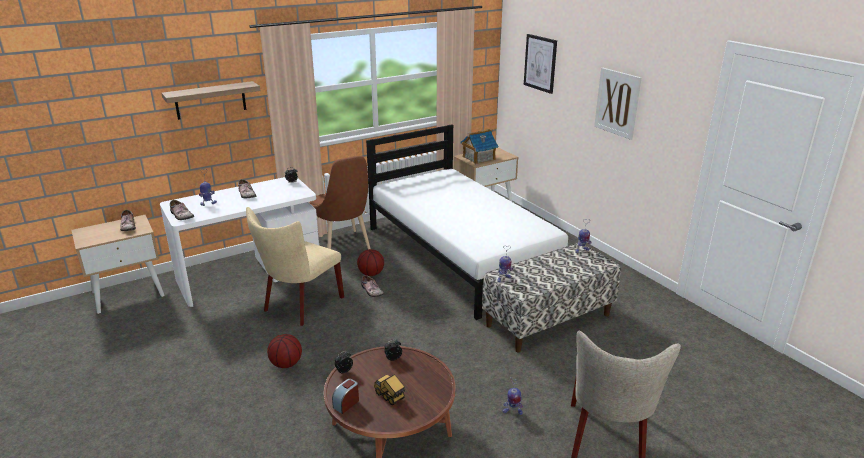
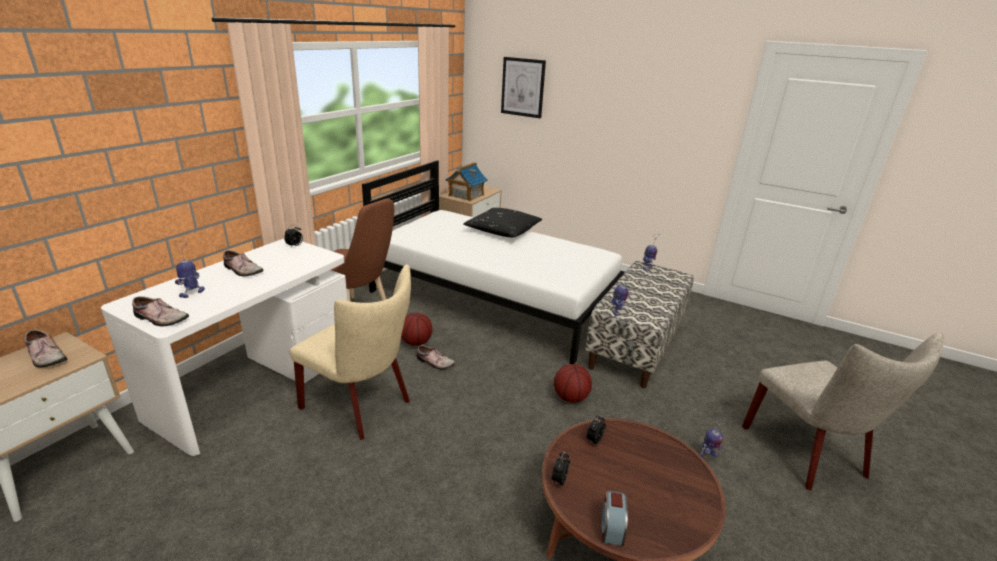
camera: 30 degrees left, 0 degrees up
shelf [162,81,260,120] -> none
beige chair [246,207,344,326] -> beige chair turned 60 degrees counterclockwise [290,264,411,440]
basketball [267,334,302,368] -> basketball moved to [554,364,592,403]
toy truck [374,374,405,405] -> none
picture [594,68,641,140] -> none
none -> black pillow [464,208,542,237]

